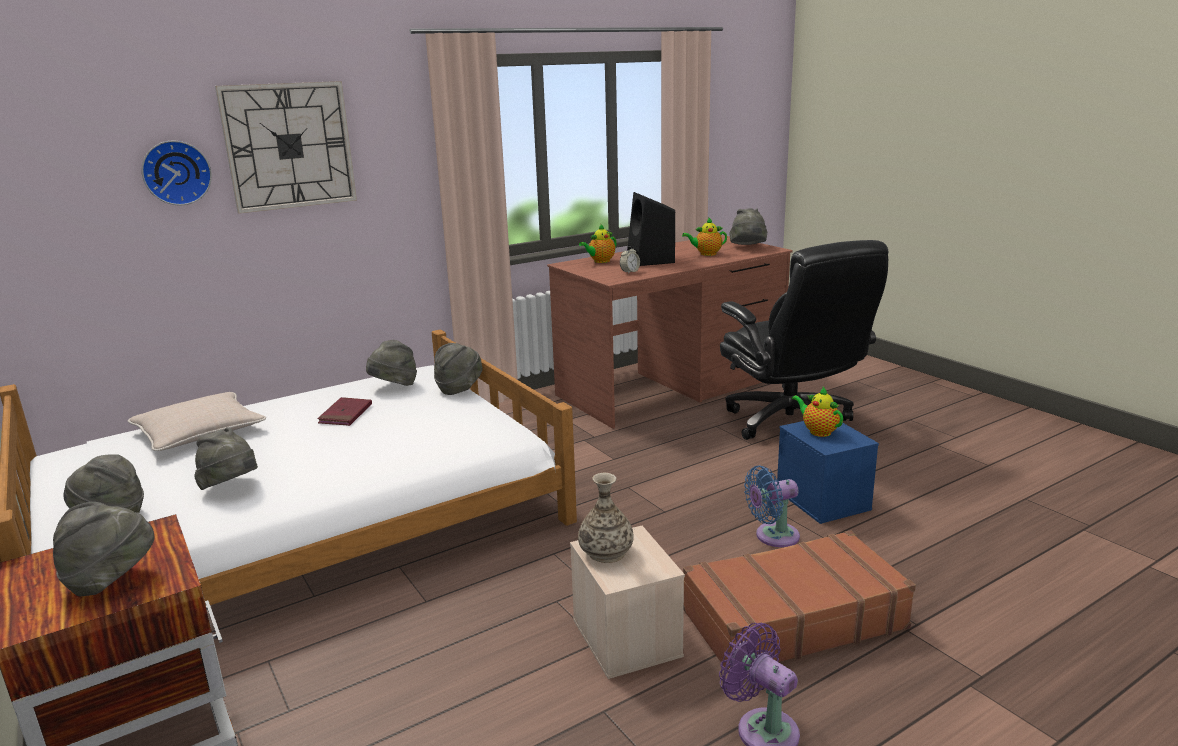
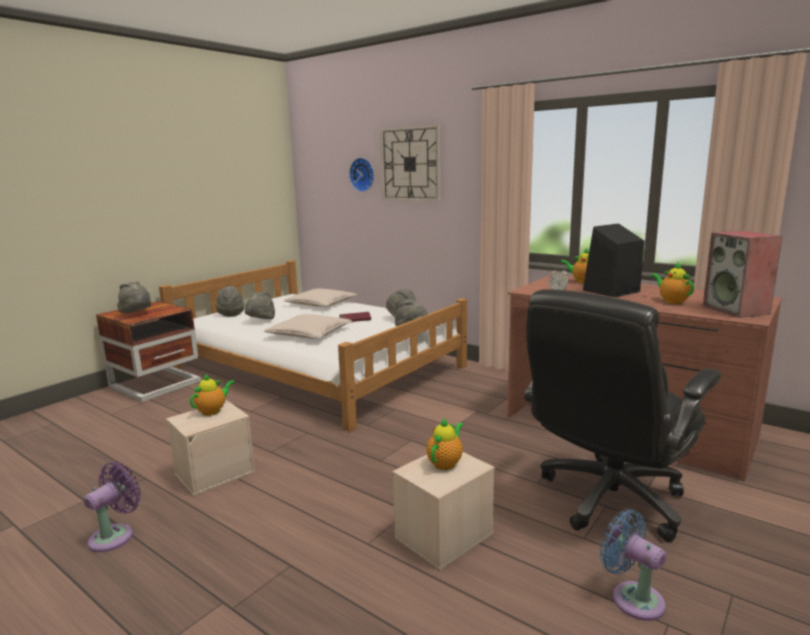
camera: 70 degrees right, 5 degrees down
vase [578,473,634,563] -> teapot [190,374,235,416]
brown suitcase [683,530,916,673] -> none
grey hat [729,208,767,245] -> speaker [703,231,783,318]
blue fan [744,465,800,547] -> blue fan moved to [600,509,666,621]
blue storage box [777,421,879,524] -> beige storage box [392,452,495,570]
none -> beige pillow [264,314,352,339]

